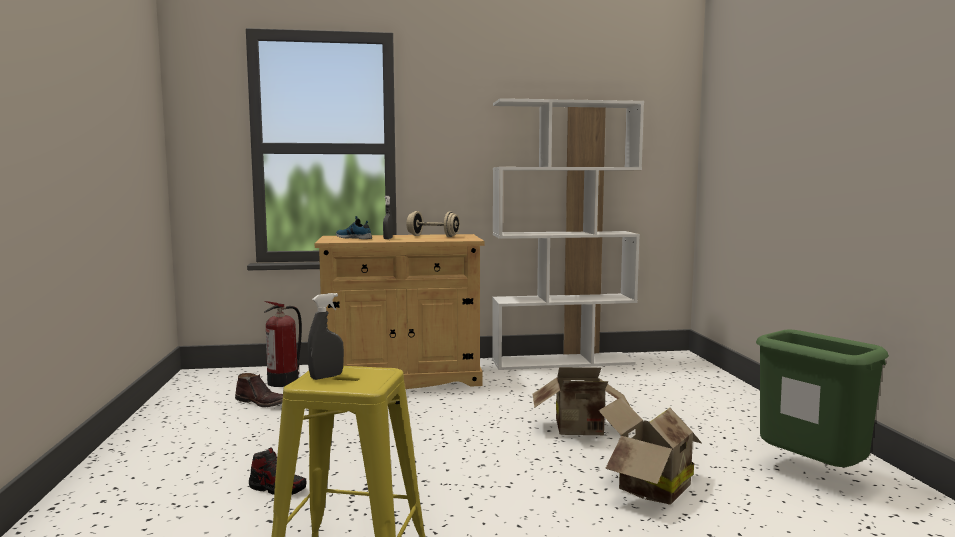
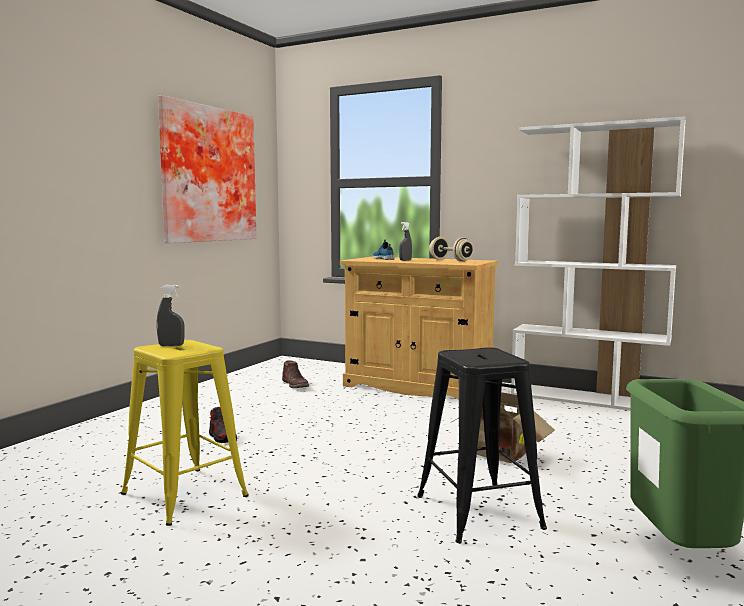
camera: 35 degrees right, 0 degrees up
fire extinguisher [264,301,302,387] -> none
cardboard box [598,397,702,505] -> black stool [417,347,547,543]
none -> picture [158,95,256,243]

